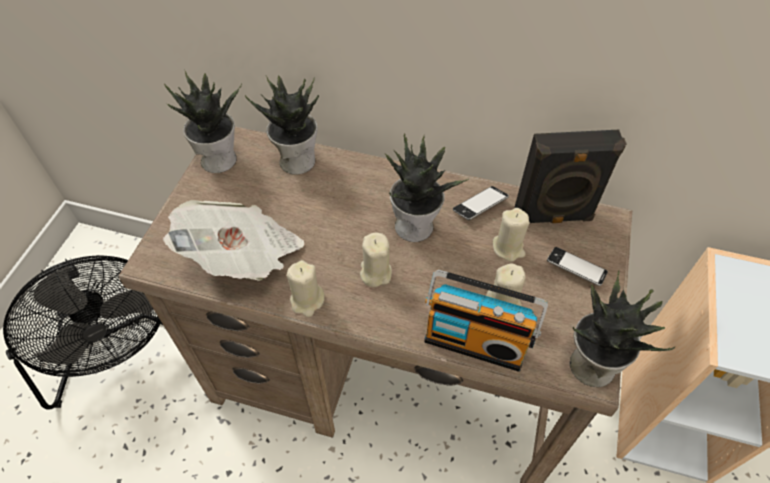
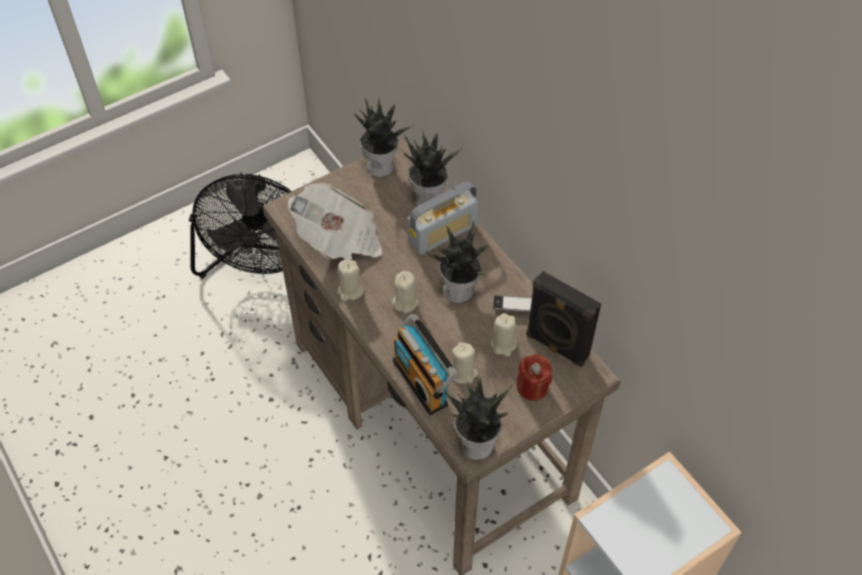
camera: 40 degrees right, 0 degrees up
phone [547,247,608,286] -> red candle [517,354,552,401]
none -> radio [408,182,479,255]

